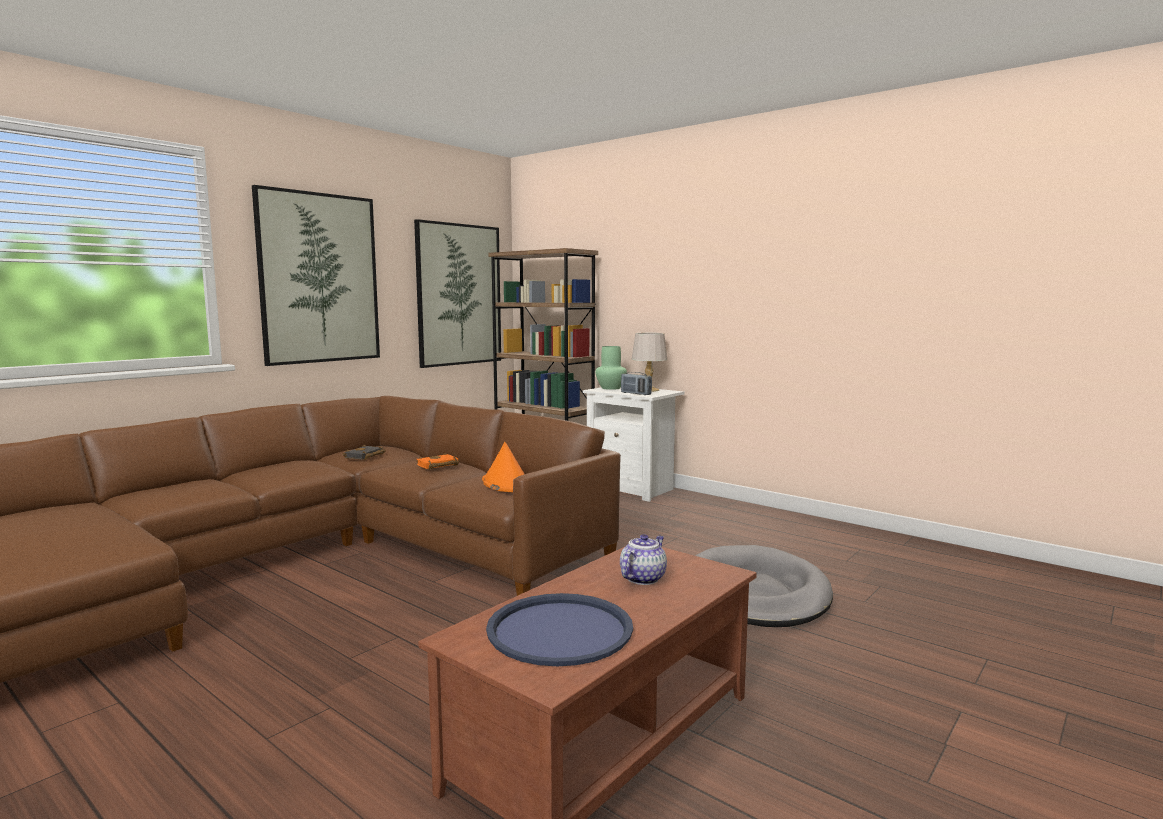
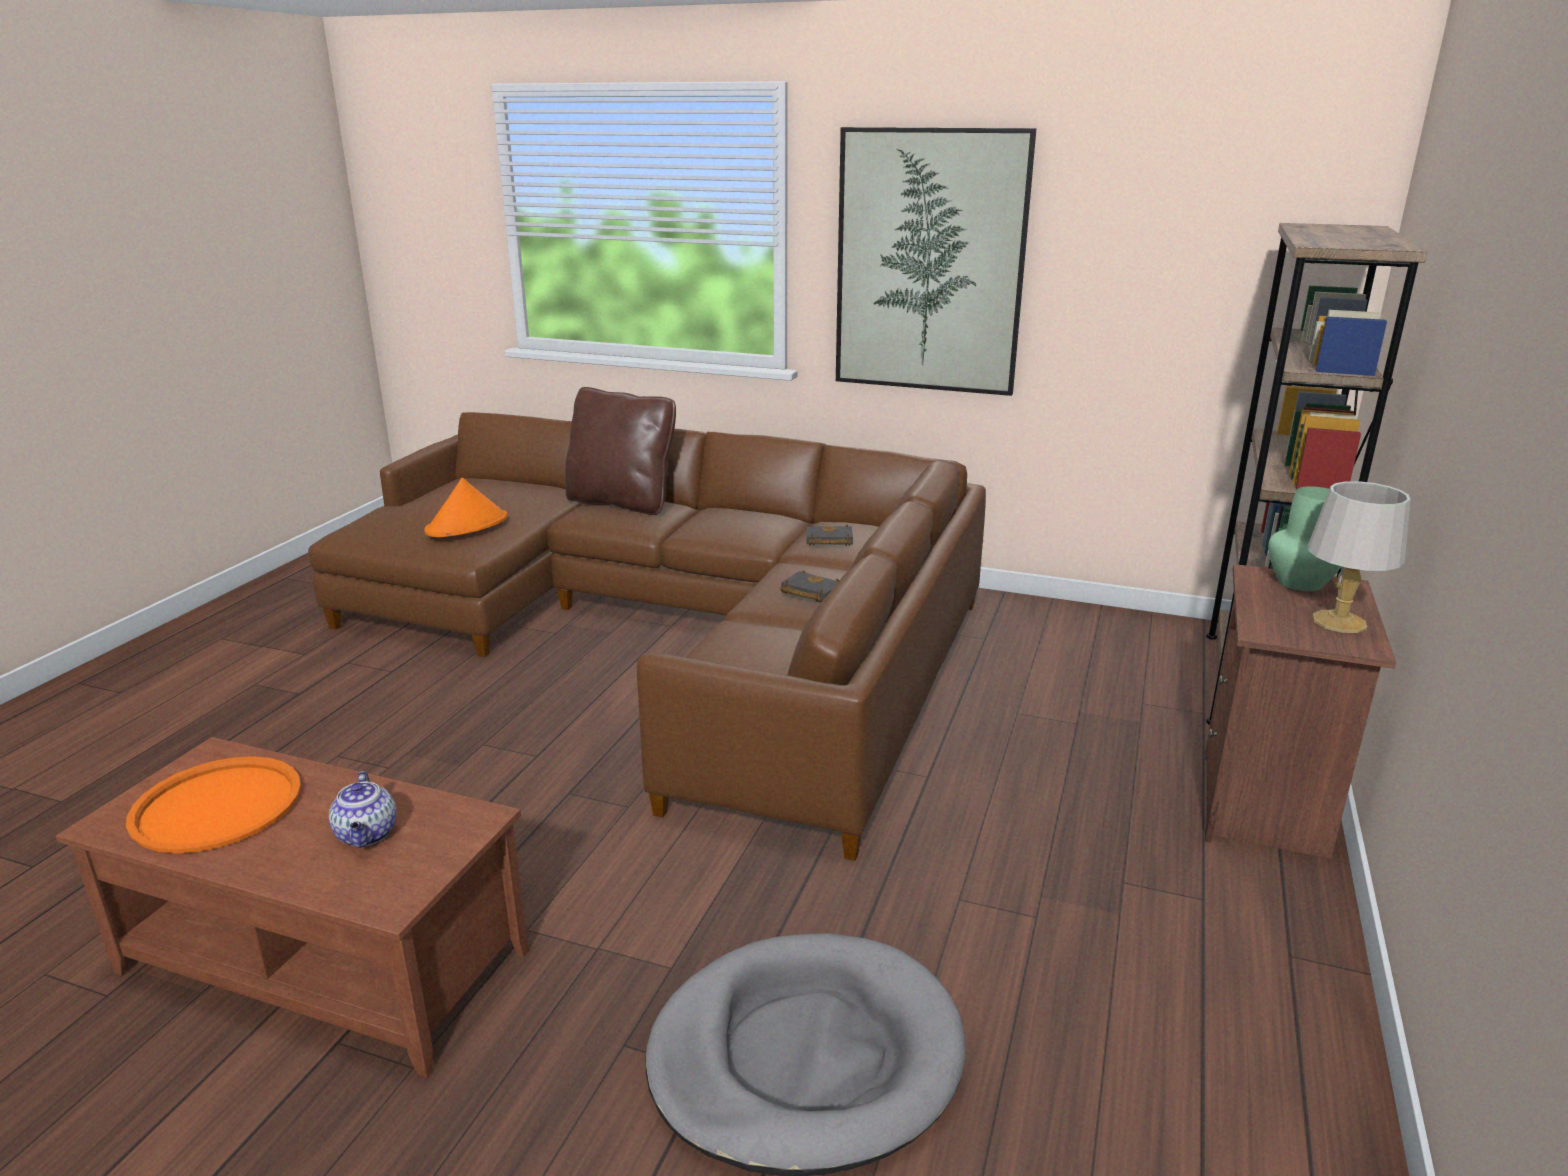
camera: 70 degrees right, 15 degrees up
picture [414,219,501,368] -> none
orange book [416,453,459,470] -> black book [780,570,839,603]
orange hat [482,442,524,493] -> orange hat moved to [424,478,508,537]
blue tray [486,593,633,666] -> orange tray [126,756,301,853]
white nightstand [583,387,685,502] -> brown nightstand [1205,564,1396,859]
teapot [620,534,667,585] -> teapot turned 60 degrees clockwise [329,771,396,847]
radio [621,372,652,395] -> none
none -> brown pillow [565,387,676,515]

